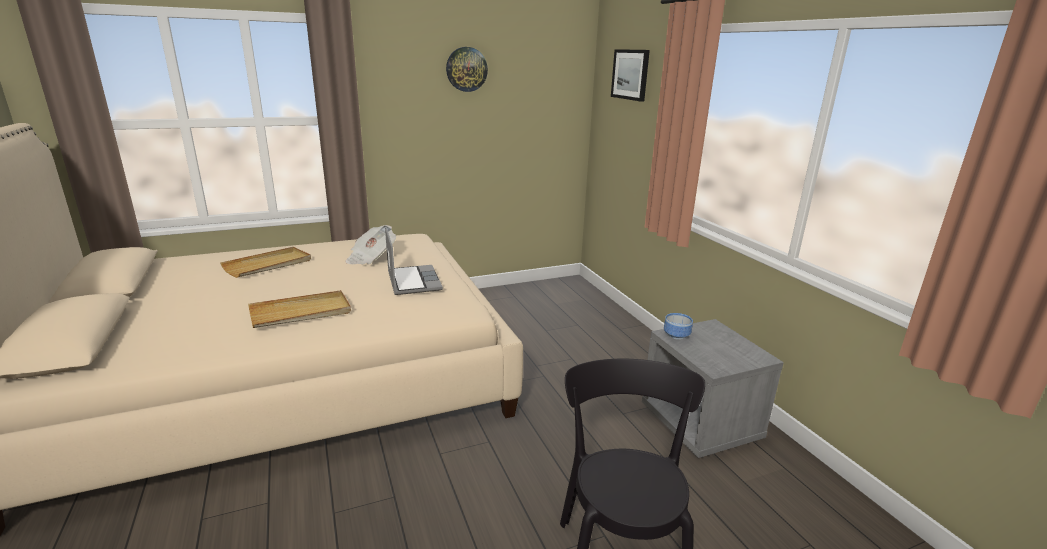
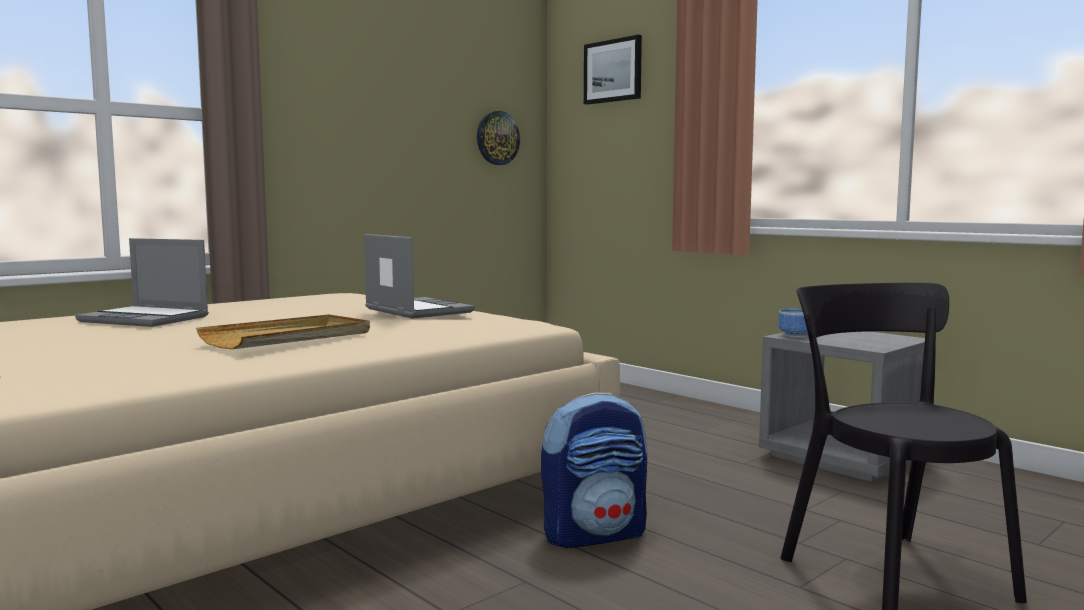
camera: 20 degrees left, 15 degrees down
beige tray [220,247,311,278] -> laptop [75,238,209,327]
newspaper [345,225,396,265] -> none
wall clock [446,47,488,92] -> wall clock moved to [477,111,520,165]
none -> backpack [541,393,647,548]

